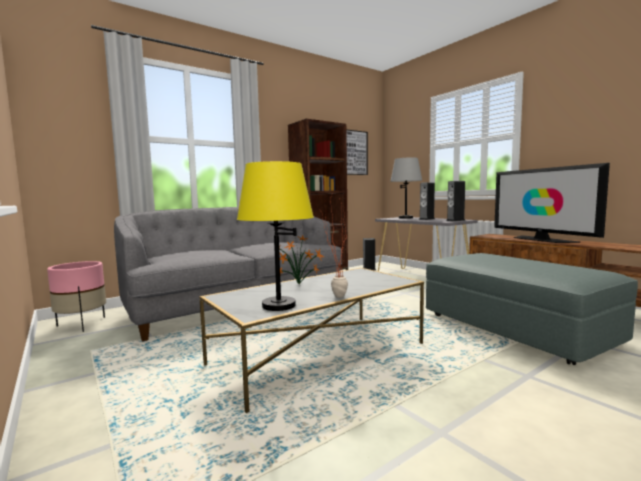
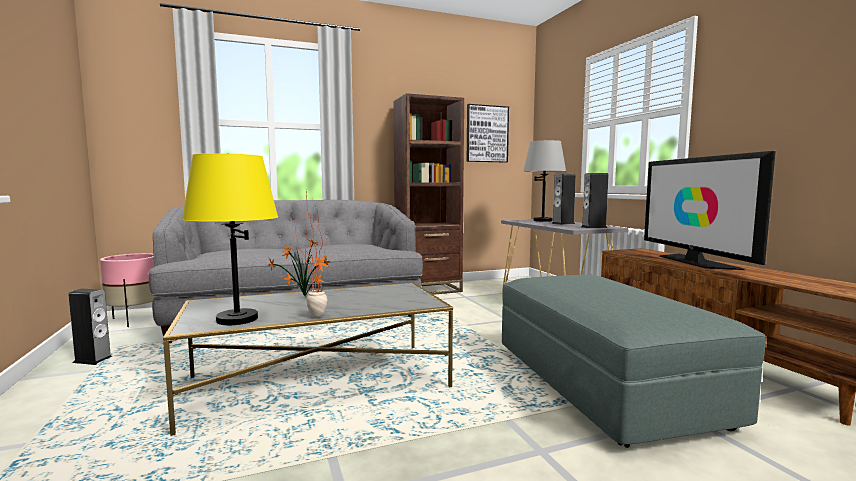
camera: 15 degrees right, 0 degrees up
speaker [363,238,376,270] -> speaker moved to [68,289,112,365]

